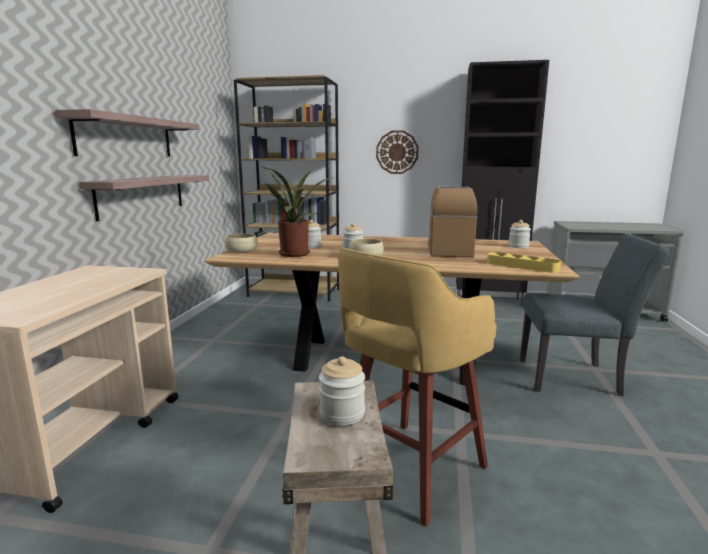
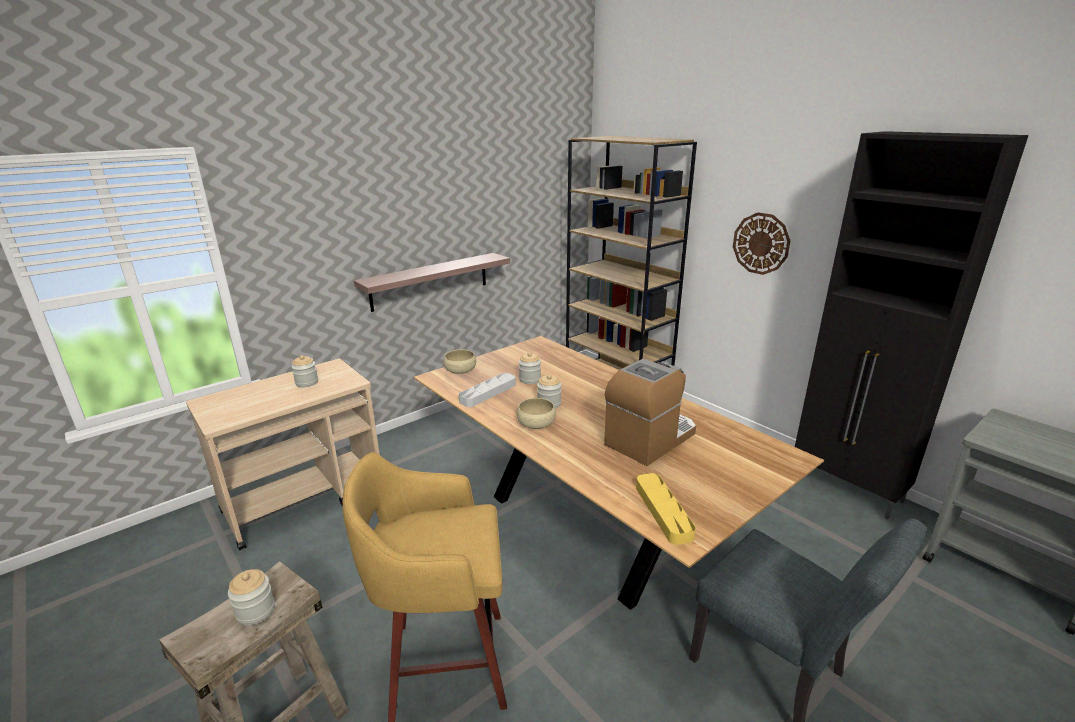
camera: 40 degrees right, 10 degrees up
shelf [55,109,199,157] -> none
potted plant [254,167,332,257] -> grey tray [459,373,516,407]
jar [508,220,531,248] -> jar moved to [291,355,318,387]

